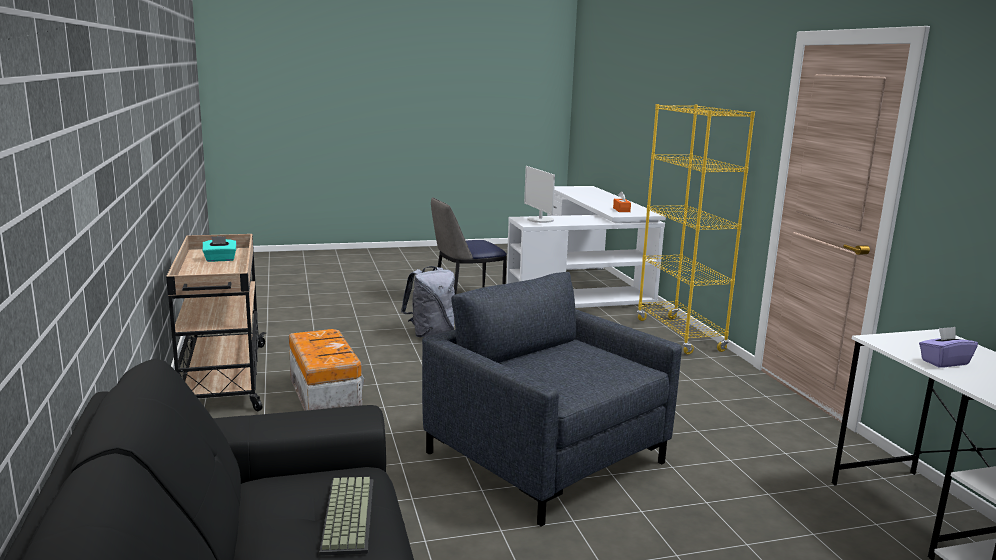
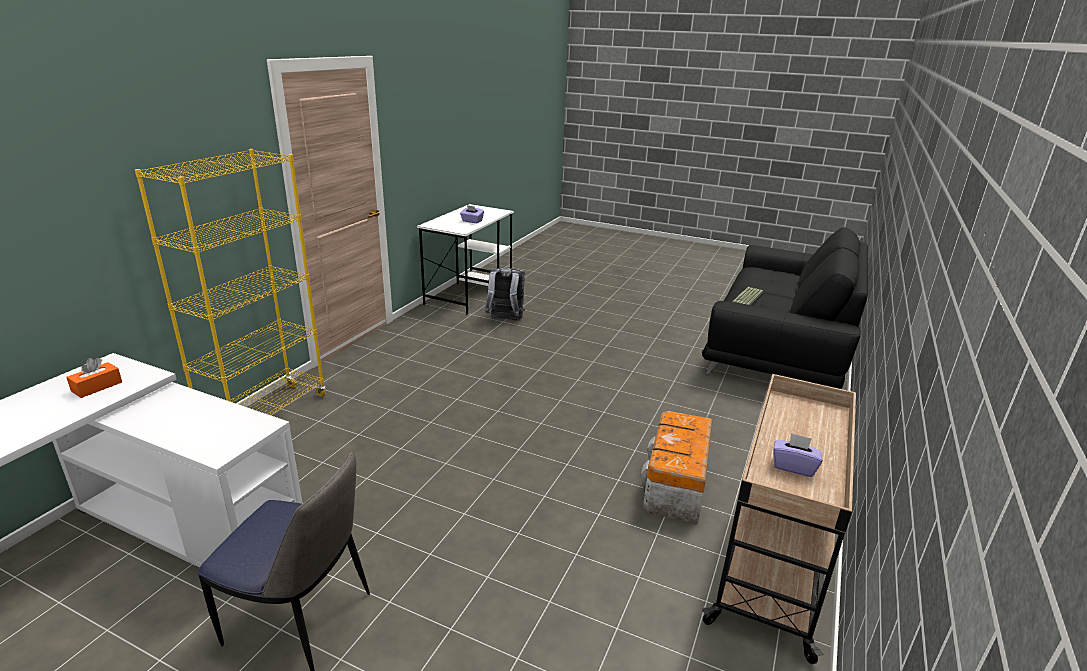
camera: 140 degrees left, 10 degrees up
turquoise tissue box [202,236,236,262] -> purple tissue box [773,433,822,477]
grey backpack [401,266,455,337] -> grey backpack moved to [485,268,525,320]
grey armchair [422,272,682,527] -> none
monitor [524,166,555,223] -> none

